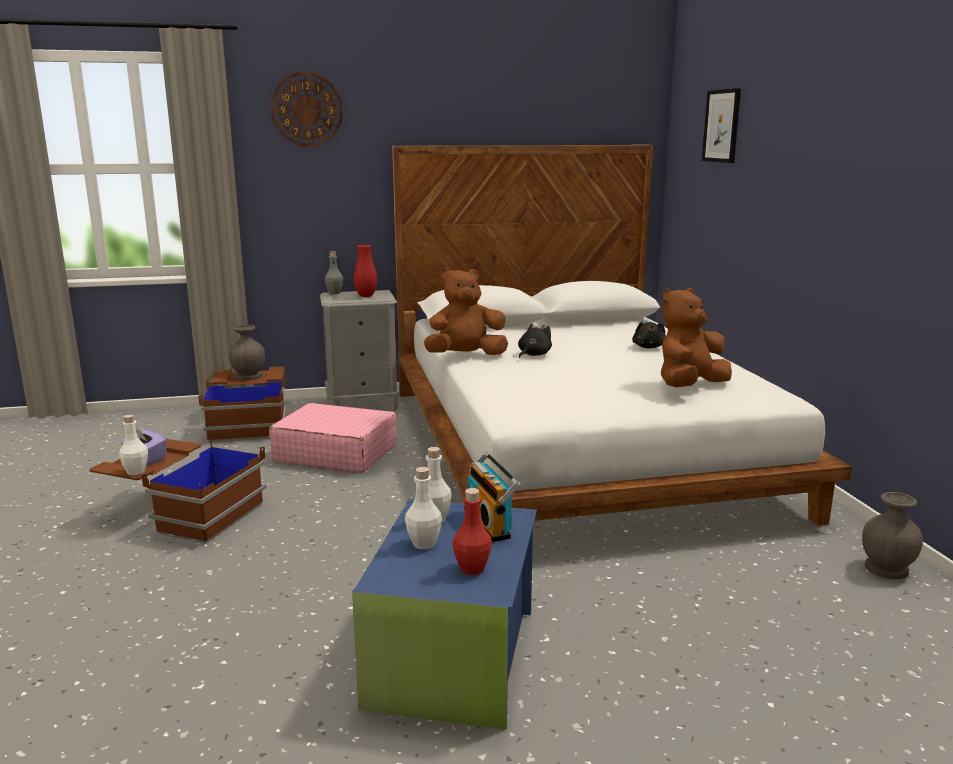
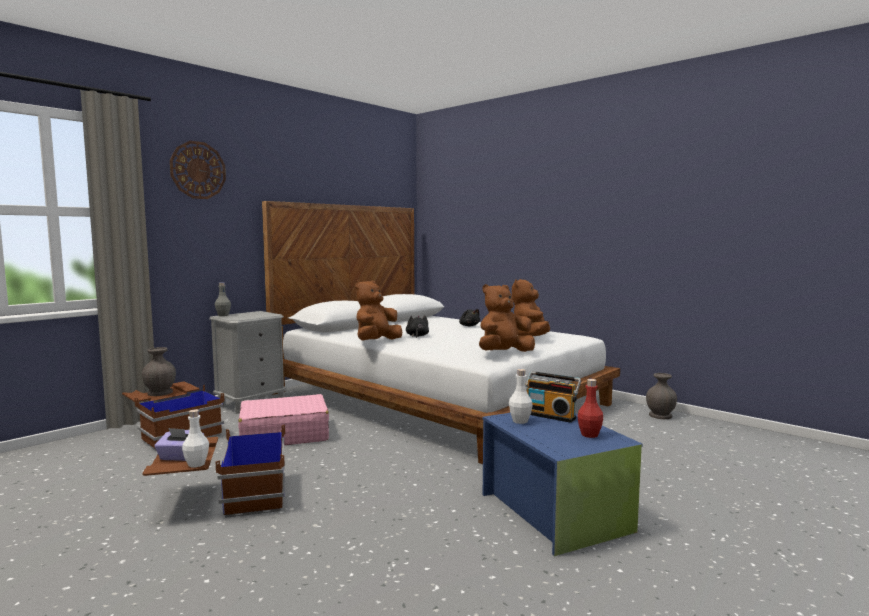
camera: 35 degrees left, 10 degrees down
red vase [354,245,377,297] -> none
white bottle [405,467,442,549] -> none
picture [702,88,741,163] -> none
none -> brown plush toy [479,284,535,352]

